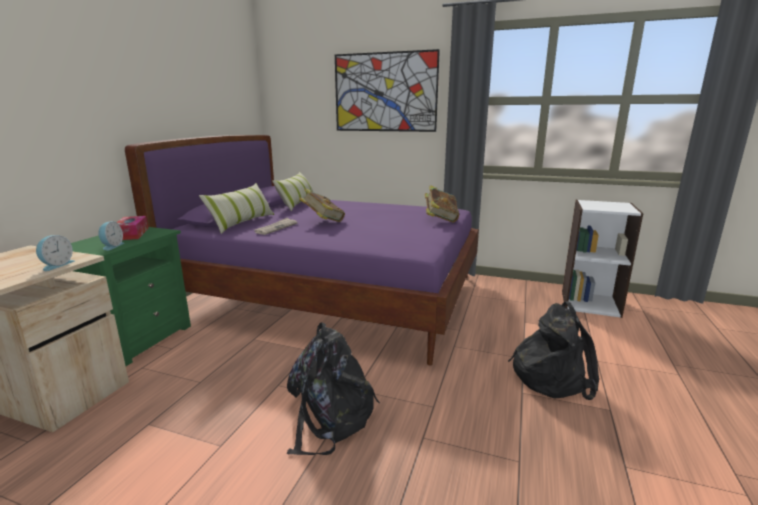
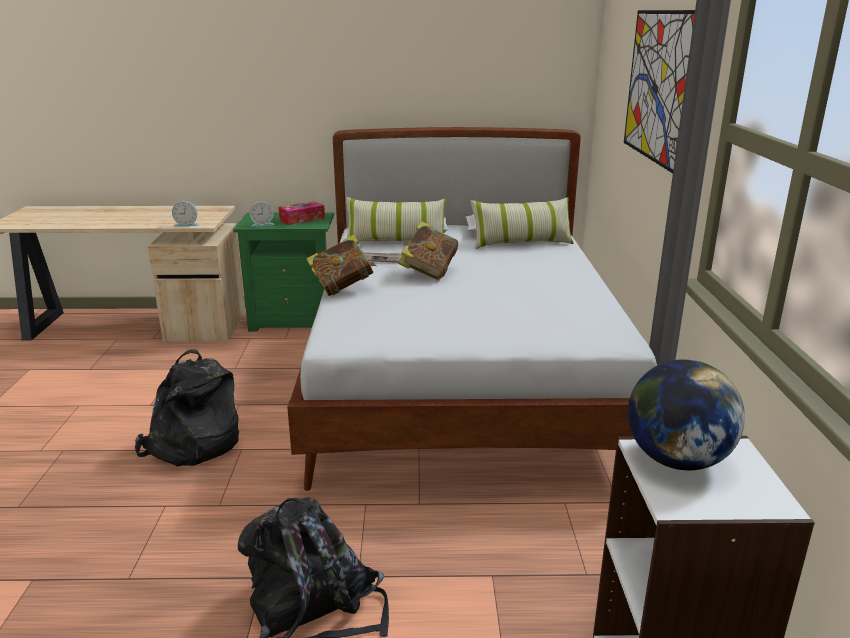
camera: 70 degrees right, 5 degrees up
purple bed [125,135,479,365] -> white bed [287,127,657,491]
book [425,185,459,222] -> book moved to [306,234,376,296]
none -> globe [628,359,745,471]

